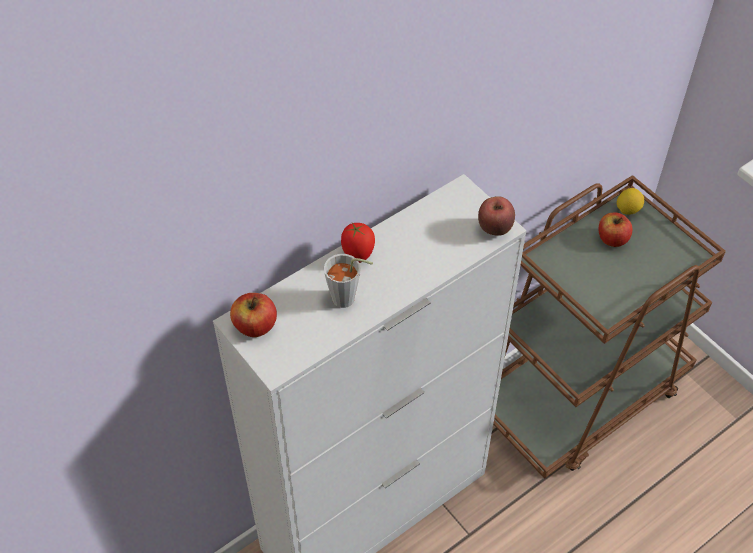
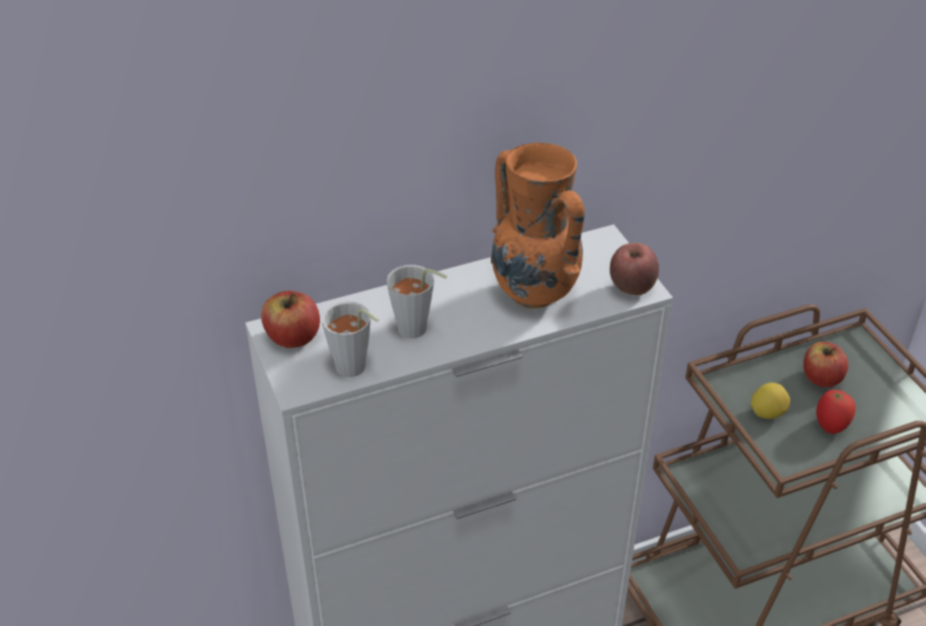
camera: 15 degrees right, 10 degrees down
tomato [341,223,375,263] -> tomato moved to [816,389,855,434]
lemon [617,188,644,215] -> lemon moved to [751,383,790,419]
none -> grey cup [322,301,379,377]
none -> orange vase [491,143,585,309]

